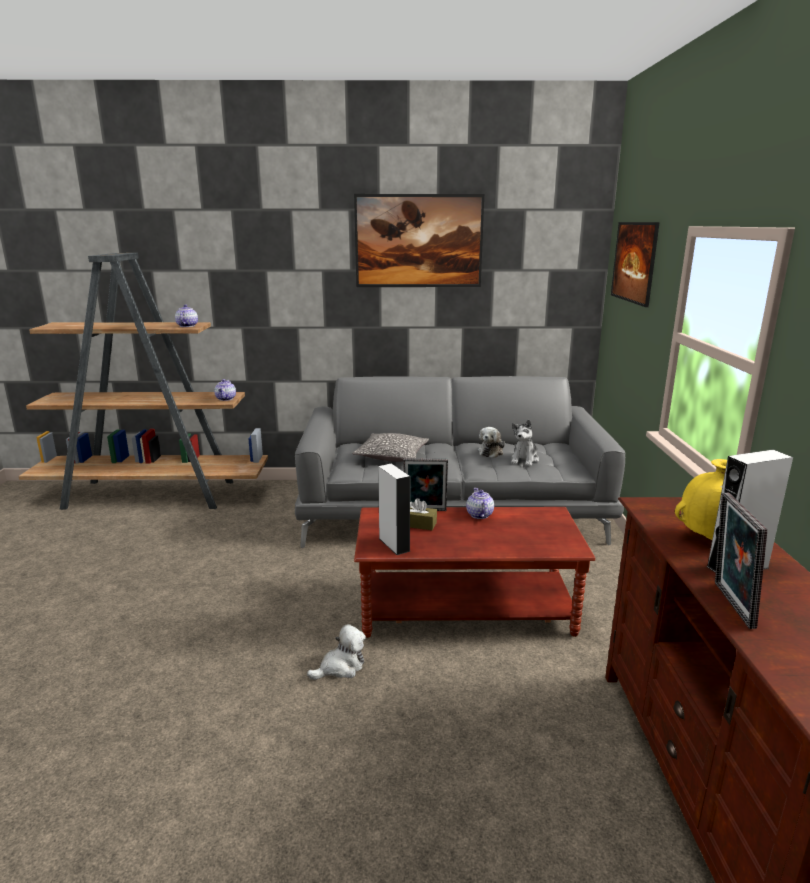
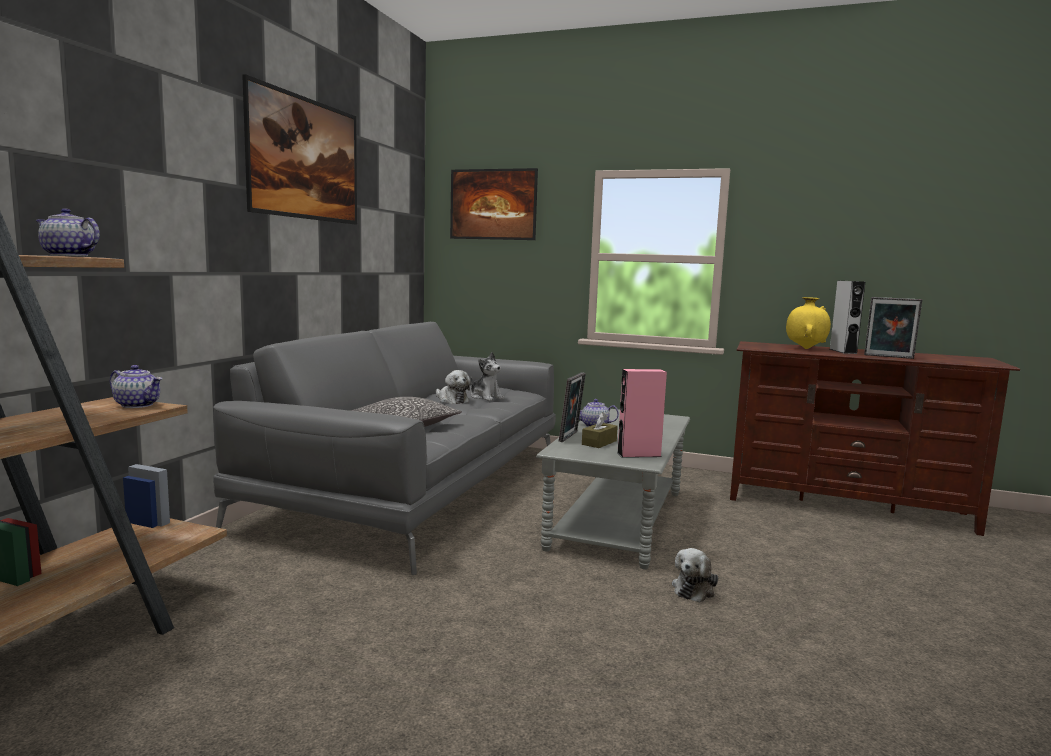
camera: 70 degrees left, 10 degrees down
plush toy [307,624,366,680] -> plush toy turned 135 degrees counterclockwise [672,548,718,603]
brown coffee table [354,507,595,638] -> grey coffee table [536,409,690,569]
grey speaker [378,463,410,555] -> pink speaker [617,369,667,458]

